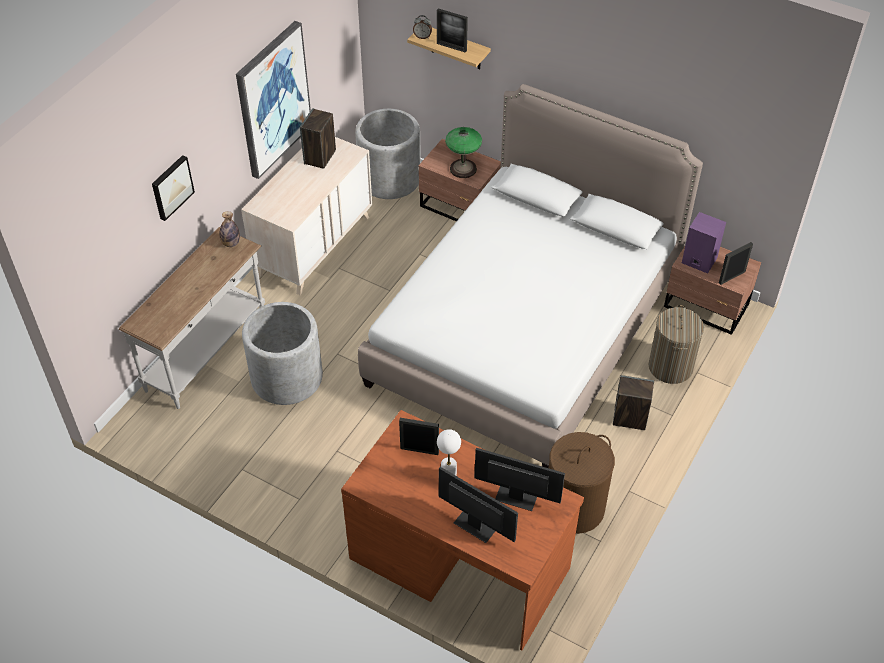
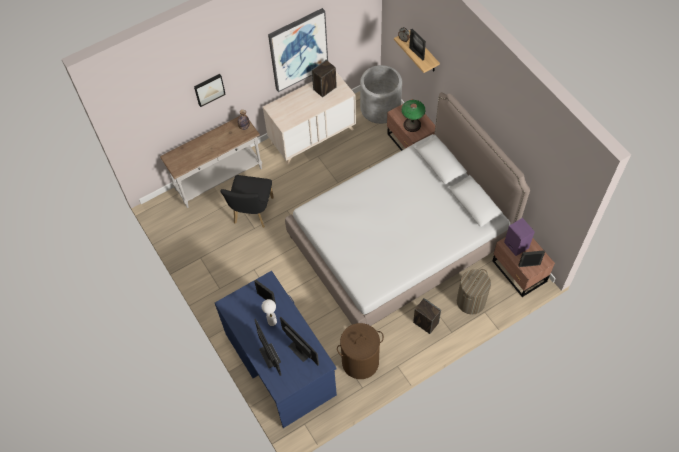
camera: 30 degrees right, 10 degrees up
grey planter [242,302,323,405] -> black chair [220,175,274,228]
brown desk [341,410,584,651] -> blue desk [215,271,337,428]

